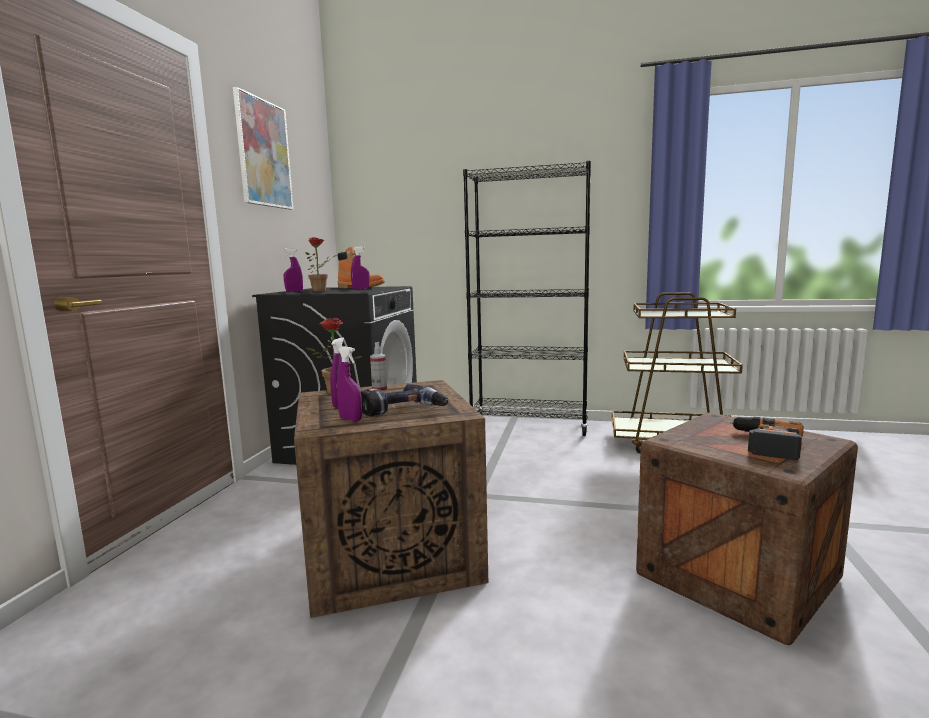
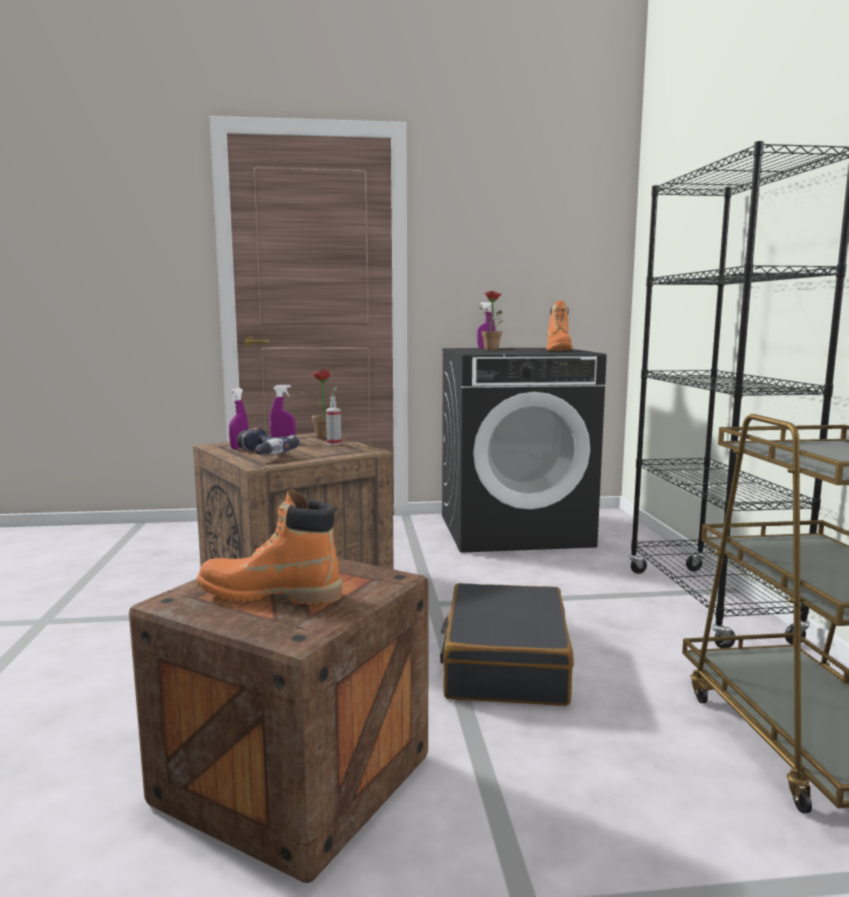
camera: 70 degrees right, 0 degrees up
picture [233,87,294,210] -> none
purple spray bottle [351,246,370,290] -> none
power drill [730,417,804,460] -> orange boot [197,490,342,605]
none -> black suitcase [440,583,574,706]

